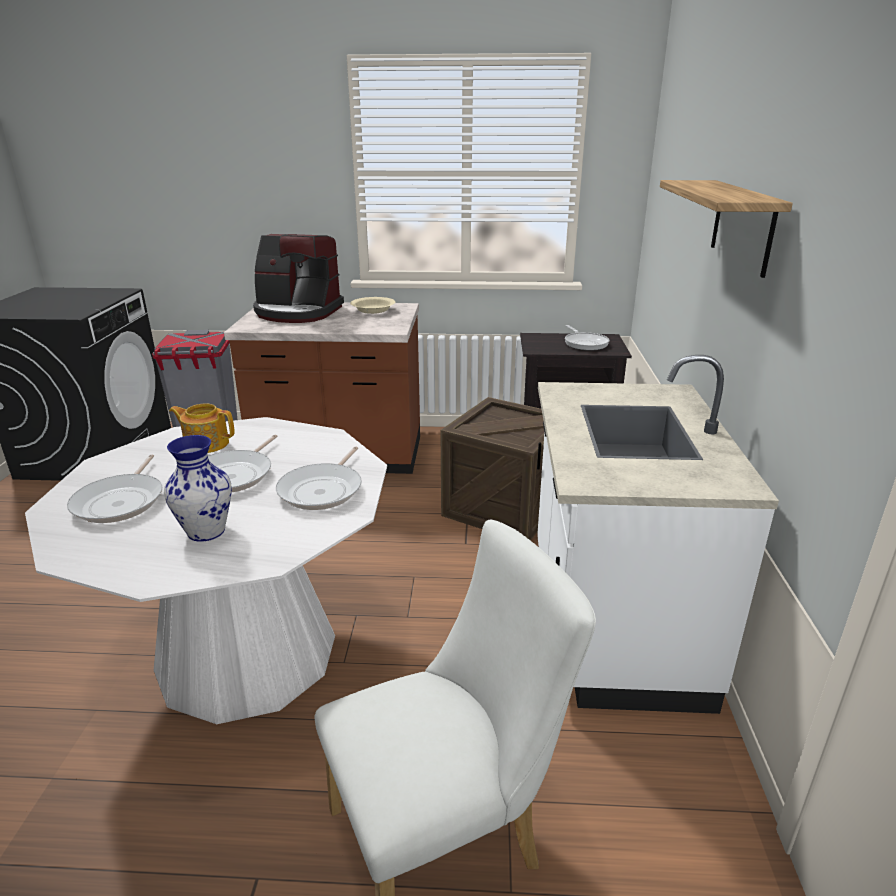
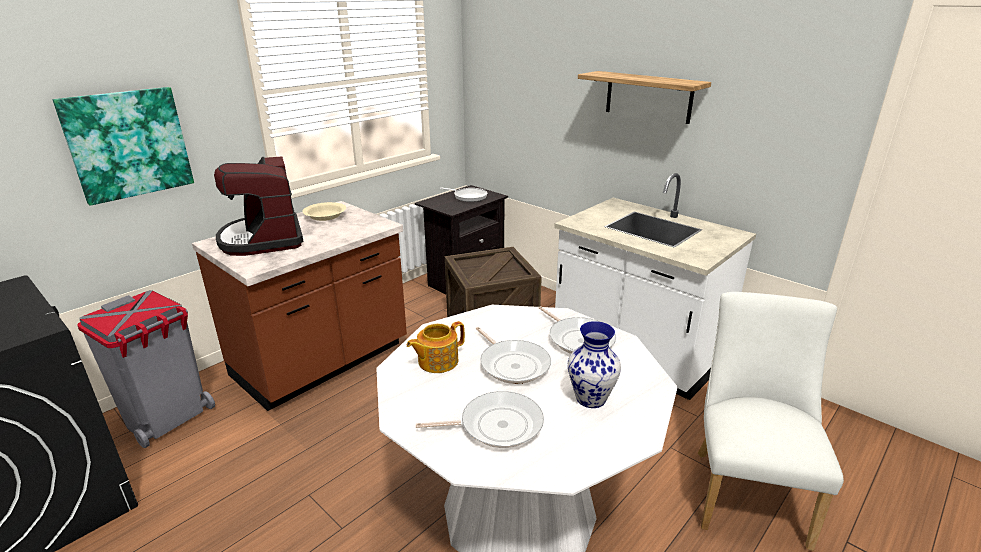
camera: 50 degrees left, 0 degrees up
frying pan [67,454,163,523] -> frying pan turned 45 degrees counterclockwise [416,391,544,448]
coffee machine [253,234,344,323] -> coffee machine turned 105 degrees clockwise [214,156,303,256]
none -> picture [53,87,194,206]

